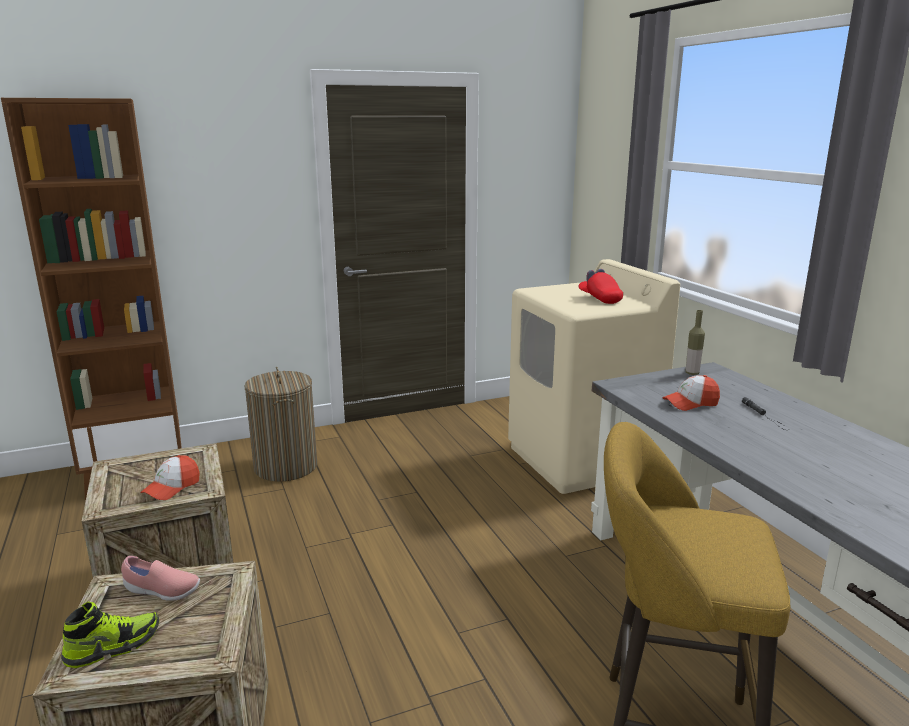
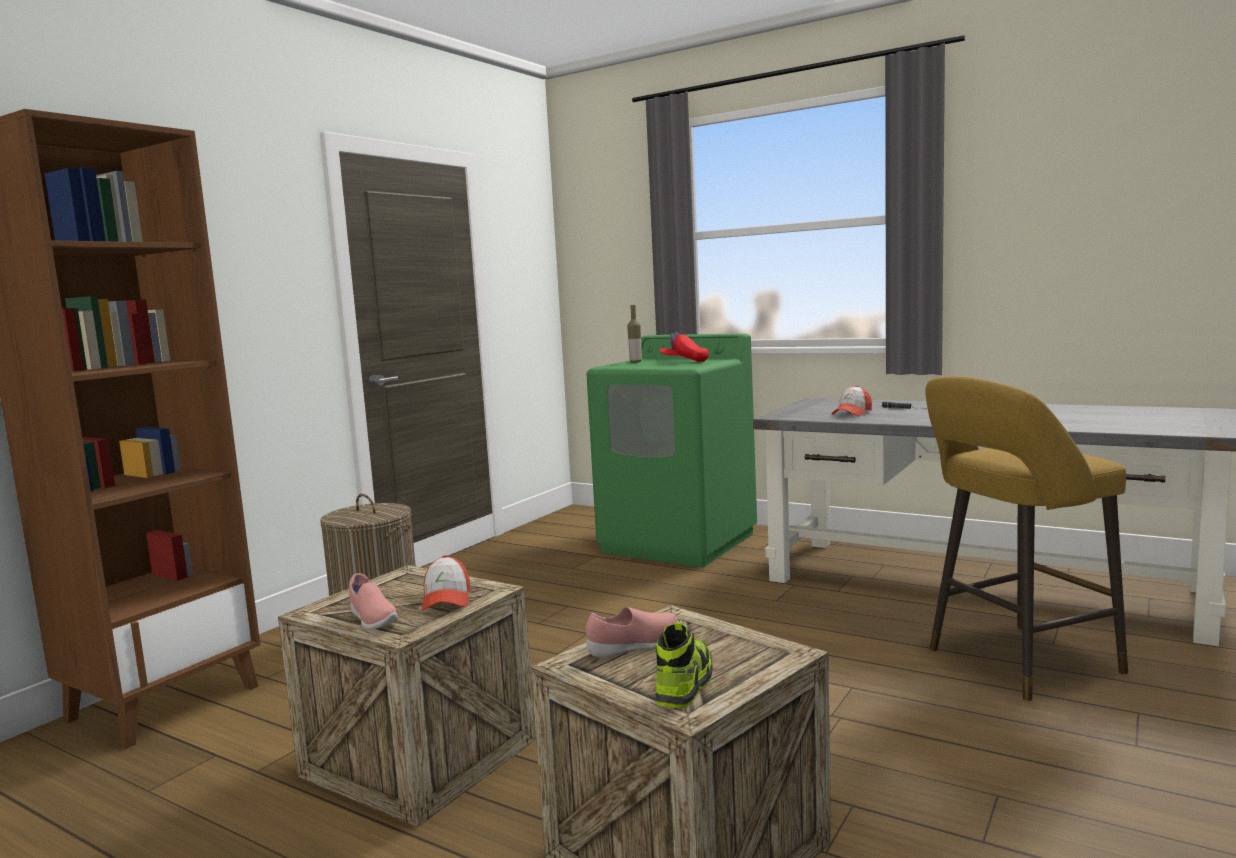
camera: 35 degrees left, 10 degrees down
beige washing machine [508,259,680,494] -> green washing machine [586,333,757,567]
bottle [685,310,705,375] -> bottle moved to [627,305,642,363]
none -> pink shoe [349,573,398,630]

